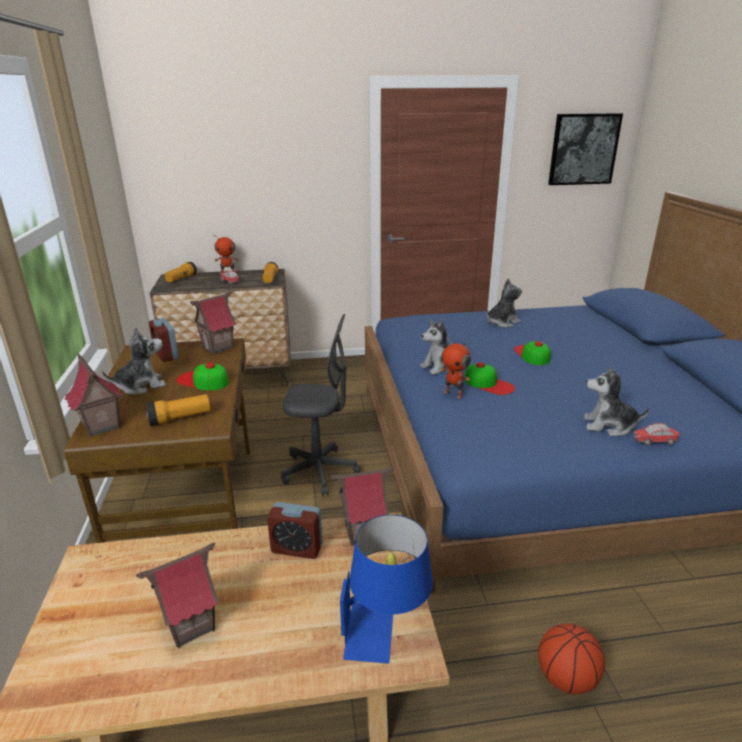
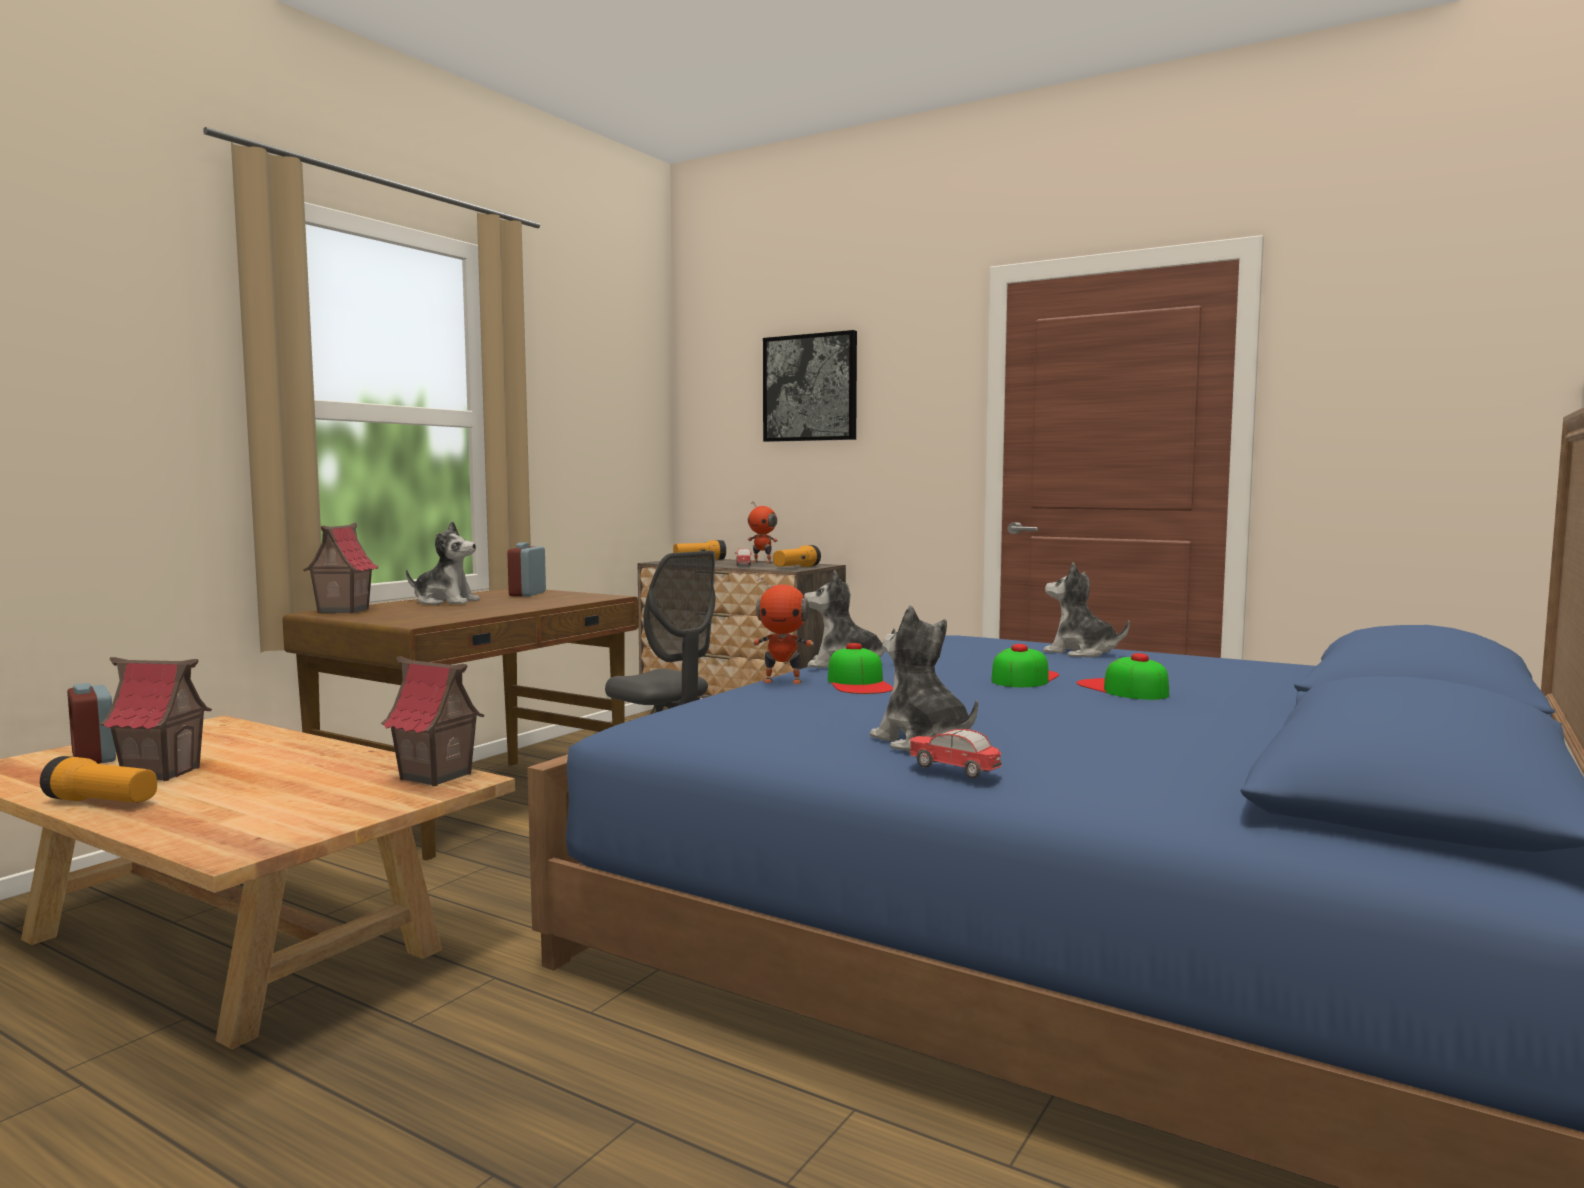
camera: 40 degrees right, 20 degrees down
flashlight [146,394,211,426] -> flashlight moved to [40,756,157,803]
cap [176,362,229,390] -> cap moved to [1077,653,1169,700]
toy house [190,292,236,354] -> none
alarm clock [267,502,323,559] -> alarm clock moved to [67,683,116,764]
blue table lamp [340,515,433,663] -> none
toy robot [441,336,471,399] -> toy robot turned 75 degrees counterclockwise [752,576,814,684]
plush toy [487,278,522,328] -> plush toy turned 150 degrees counterclockwise [1043,562,1130,657]
basketball [538,624,605,694] -> none
picture [548,113,623,185] -> picture moved to [763,330,857,442]

